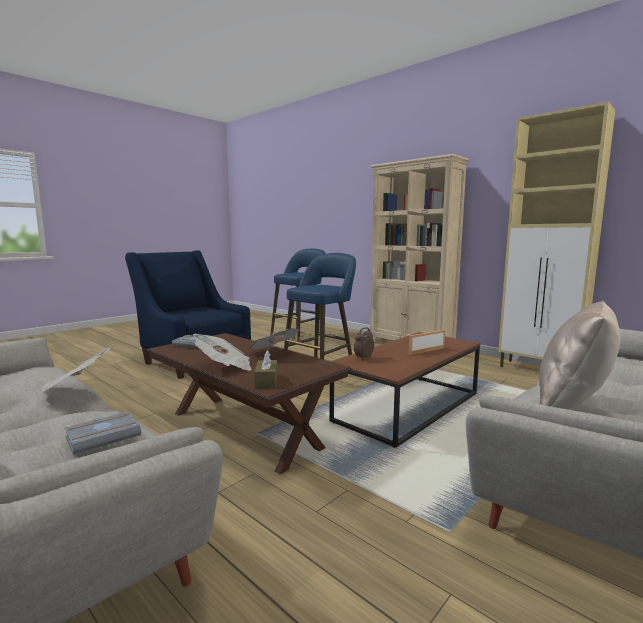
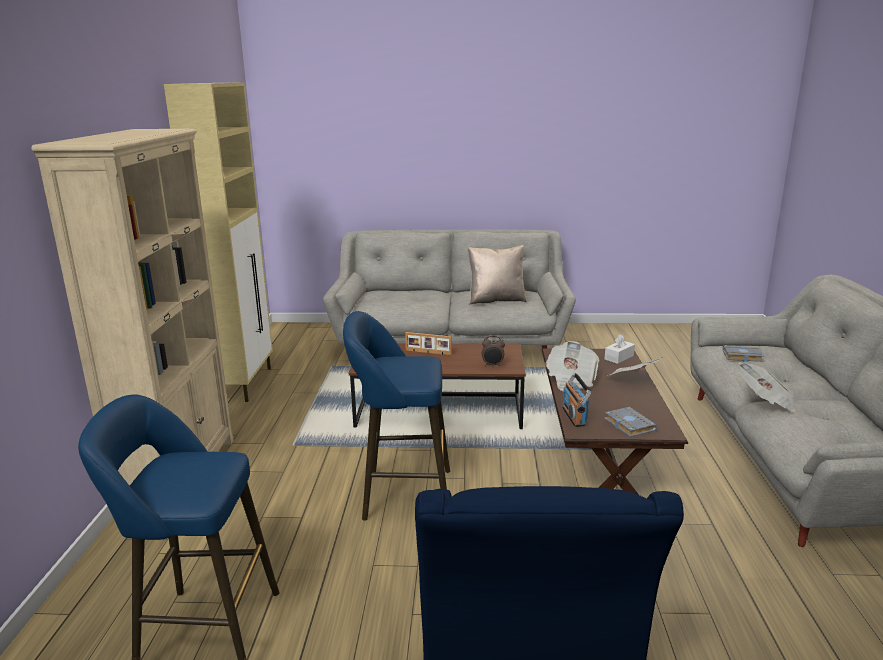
camera: 130 degrees left, 10 degrees up
brown tissue box [254,350,277,388] -> white tissue box [605,334,635,364]
none -> radio [562,372,591,427]

